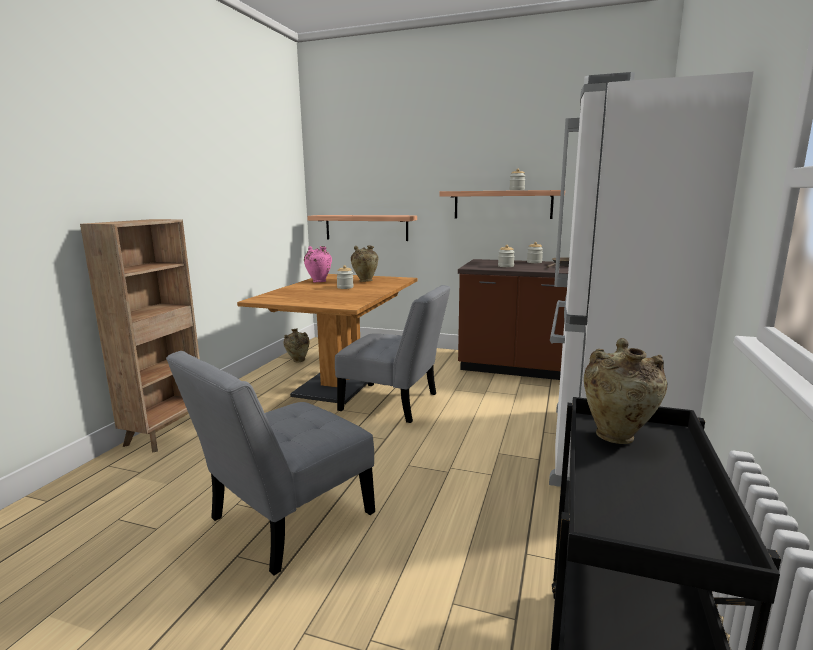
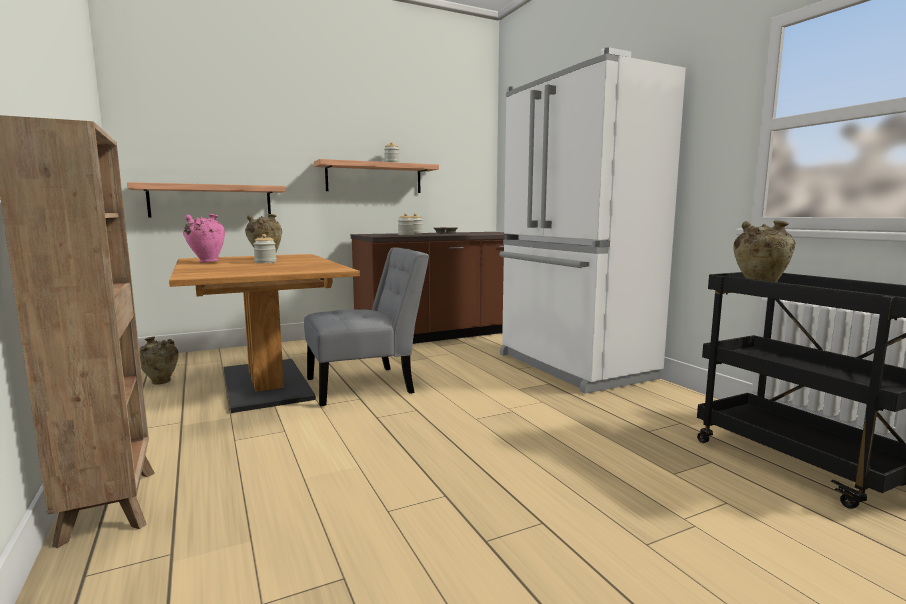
camera: 45 degrees left, 5 degrees down
grey chair [166,351,375,575] -> none

